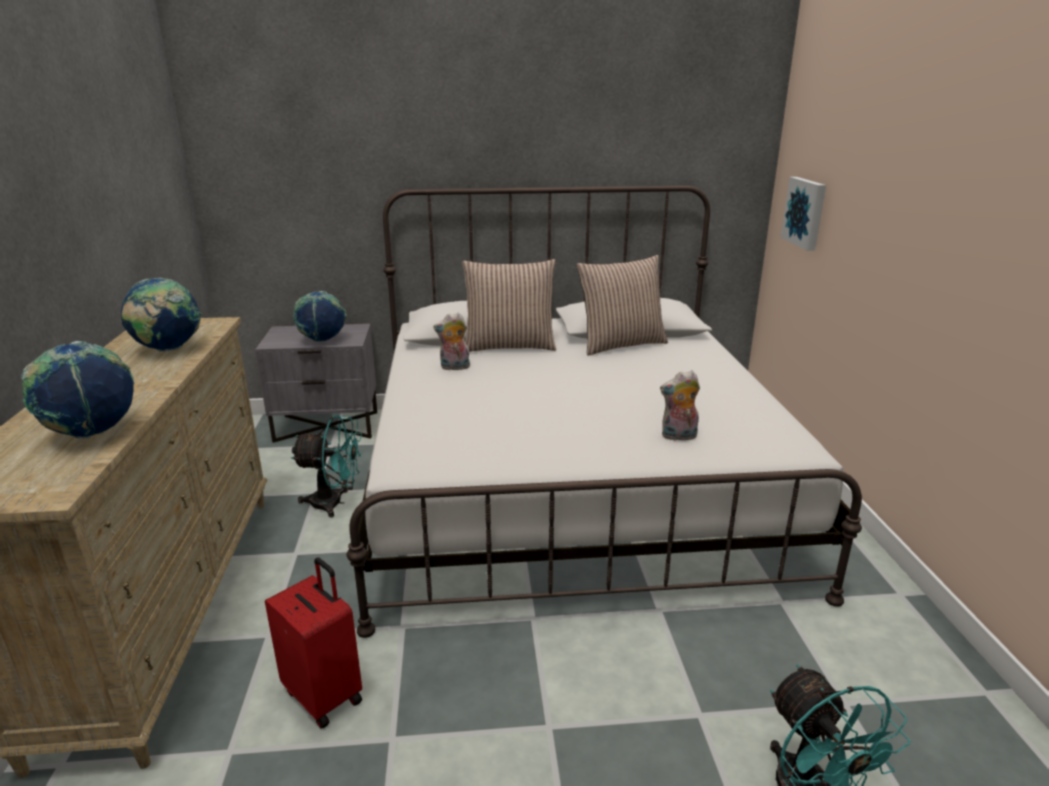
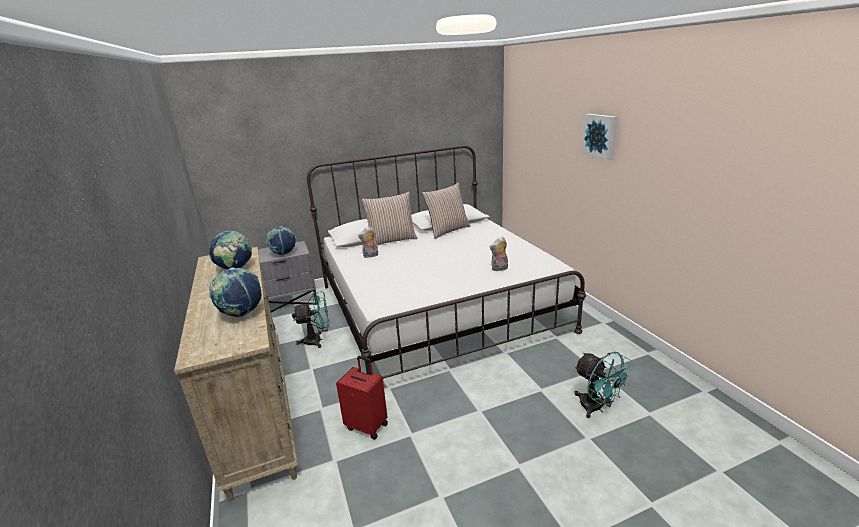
camera: 15 degrees left, 0 degrees up
picture [781,177,826,251] -> picture moved to [582,114,617,160]

